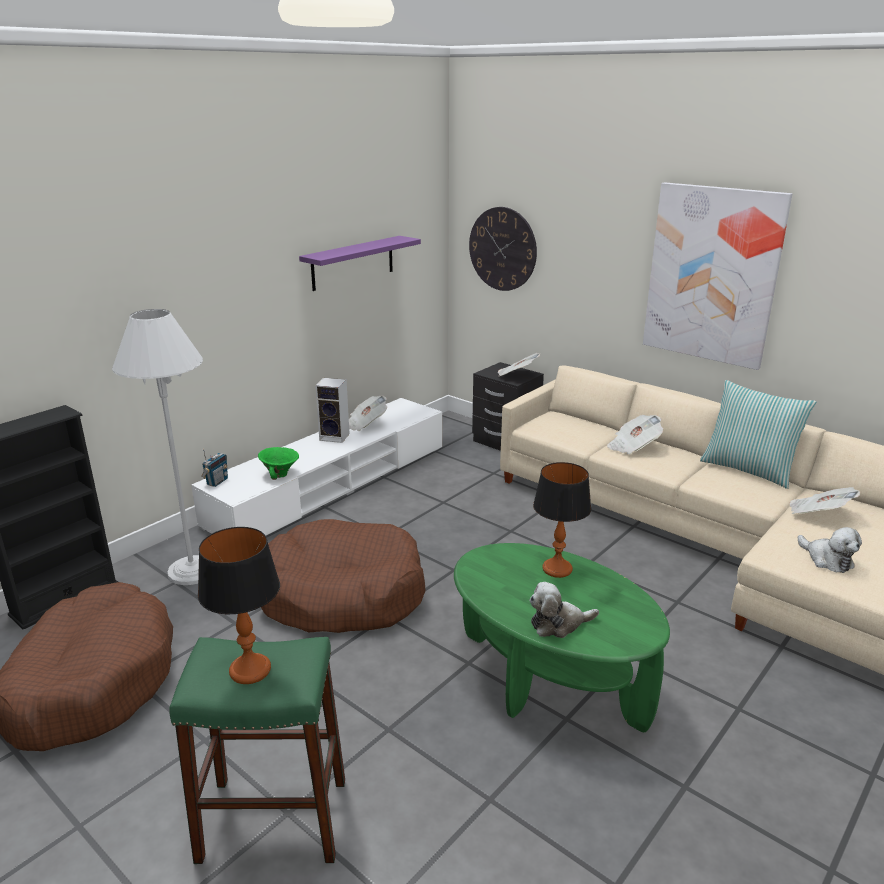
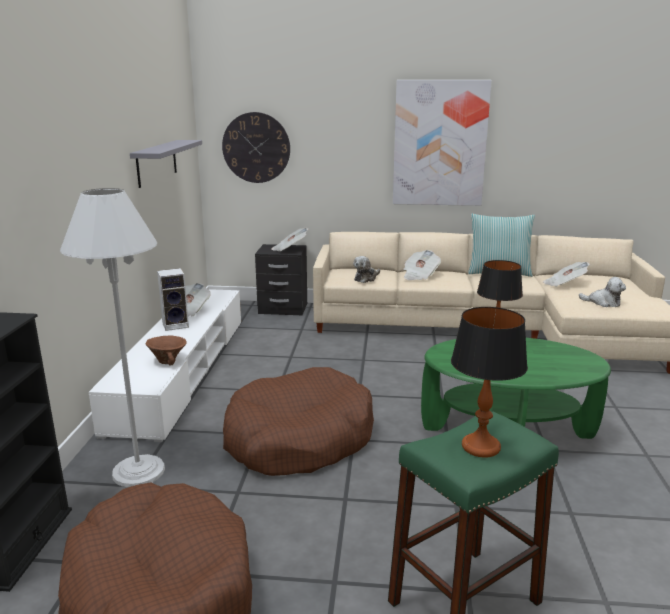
camera: 35 degrees left, 5 degrees down
radio [201,449,228,487] -> none
green bowl [258,447,299,480] -> brown bowl [145,335,187,366]
purple shelf [299,236,421,291] -> grey shelf [130,140,202,188]
plush toy [529,582,599,638] -> plush toy moved to [353,256,380,283]

